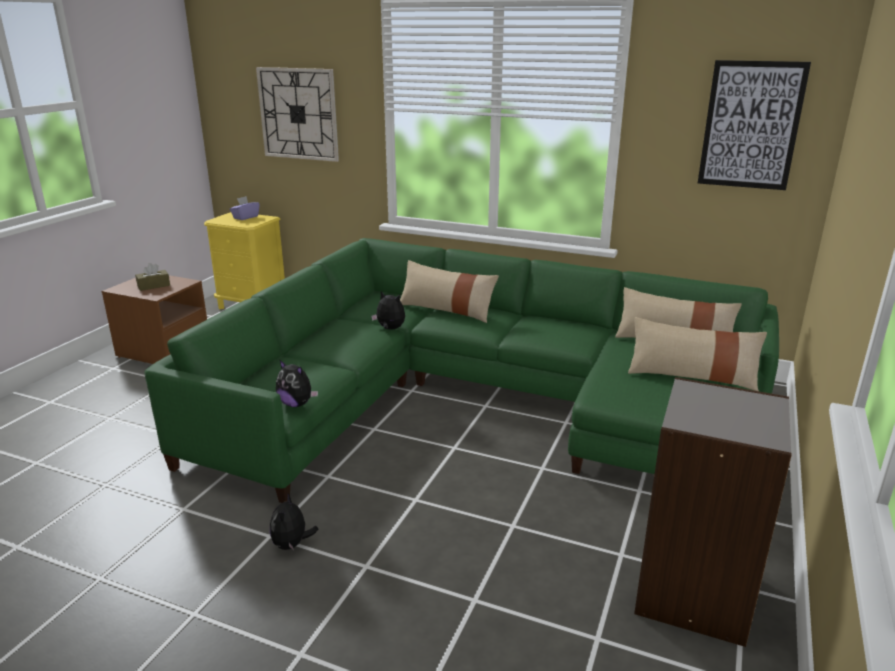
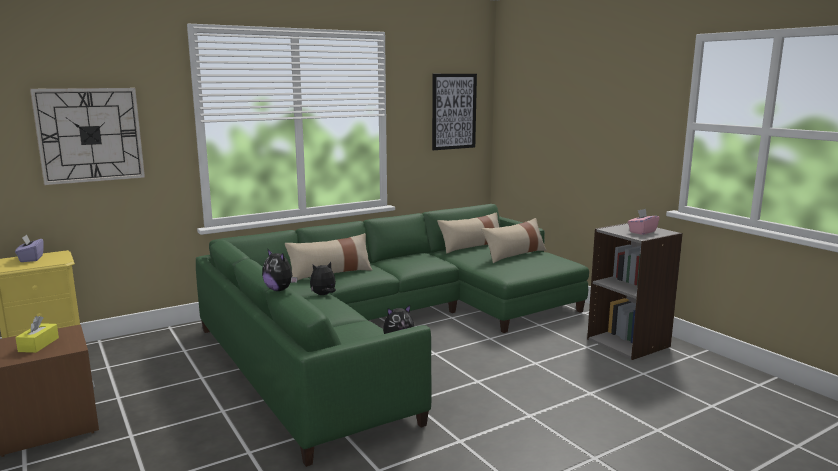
camera: 55 degrees left, 10 degrees down
brown tissue box [135,263,170,291] -> yellow tissue box [15,316,59,353]
plush toy [270,493,318,551] -> plush toy moved to [262,249,298,291]
none -> pink tissue box [628,209,660,235]

